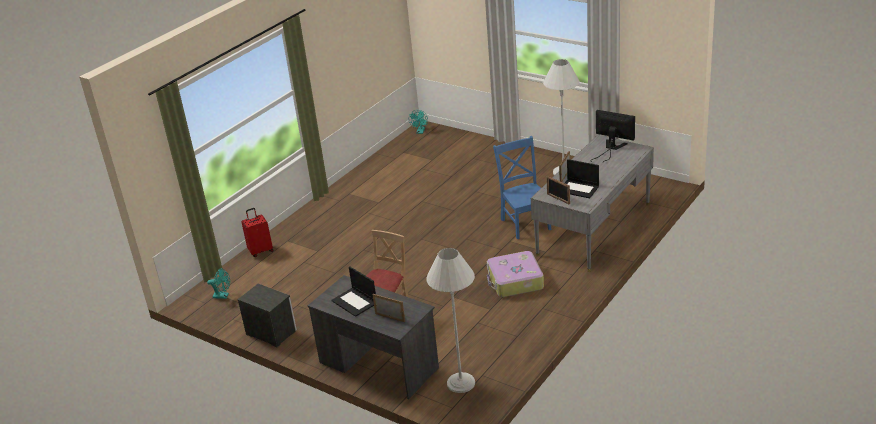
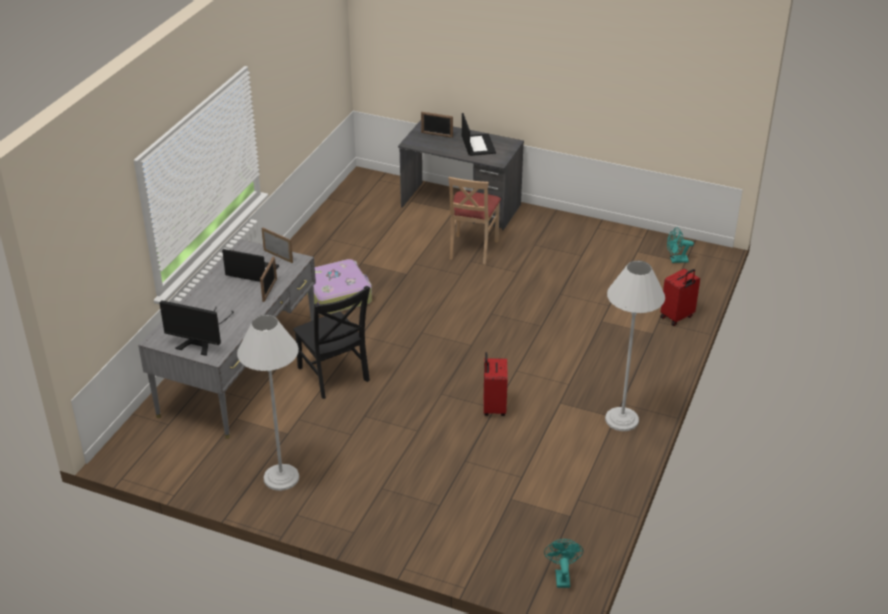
camera: 165 degrees right, 5 degrees up
nightstand [237,284,297,347] -> none
laptop [332,266,376,317] -> laptop turned 45 degrees clockwise [462,113,496,156]
white floor lamp [426,248,475,393] -> white floor lamp moved to [605,260,665,431]
blue chair [493,136,551,239] -> black chair [293,286,370,399]
none -> red suitcase [484,352,508,416]

